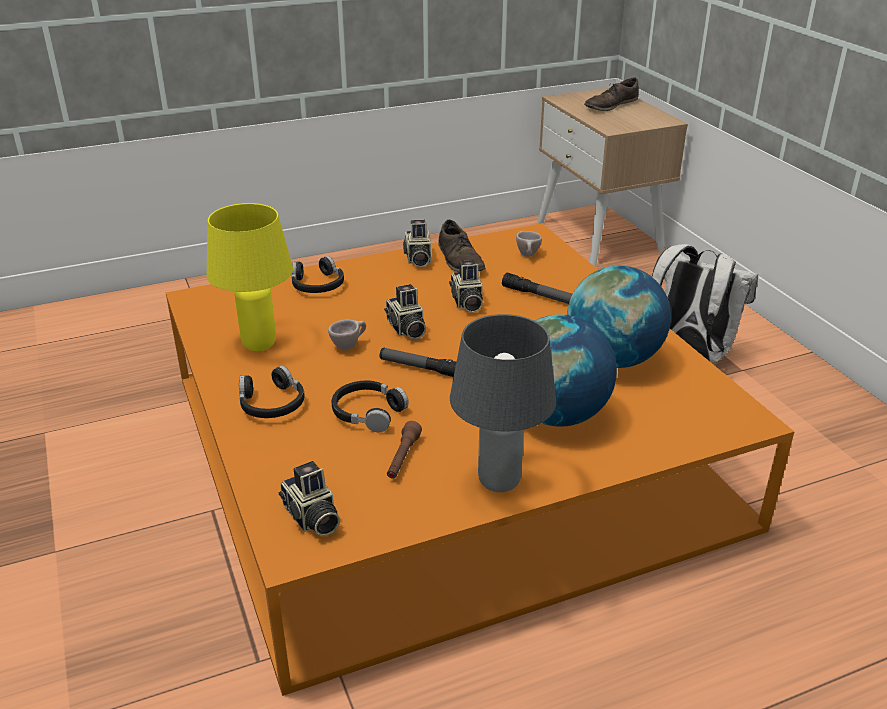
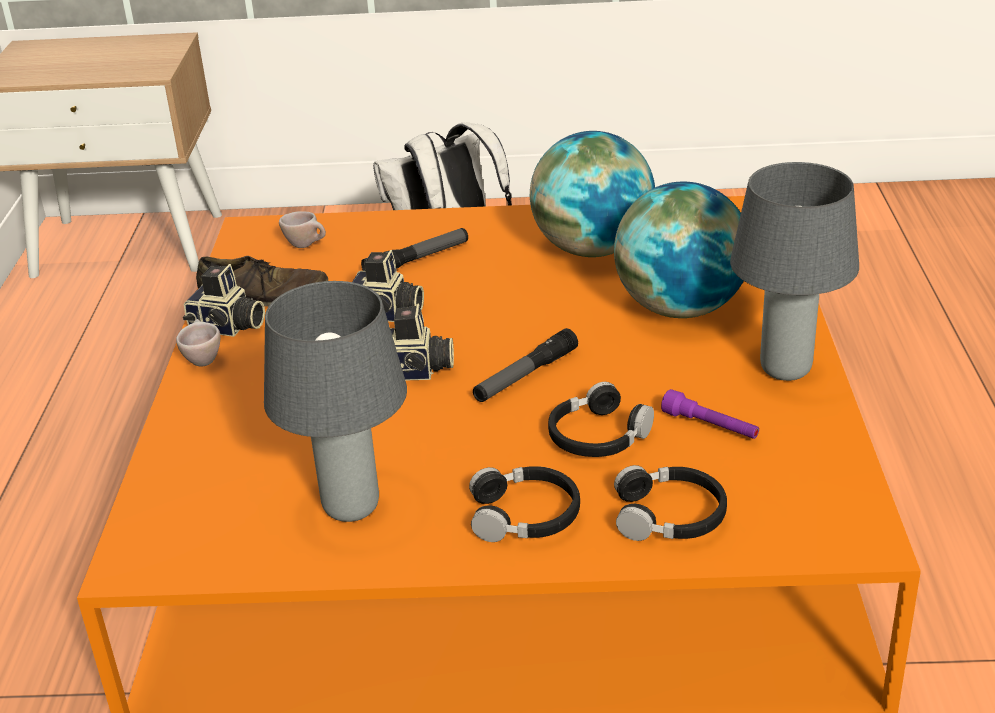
camera: 65 degrees left, 0 degrees up
yellow table lamp [207,203,293,351] -> grey table lamp [264,281,407,522]
camera [278,461,340,536] -> none
black headphones [292,256,344,293] -> black headphones moved to [614,465,727,541]
beige cup [328,319,366,350] -> beige cup moved to [176,319,220,366]
brown flashlight [387,421,422,479] -> purple flashlight [661,389,759,439]
brown shoe [584,77,639,111] -> none

